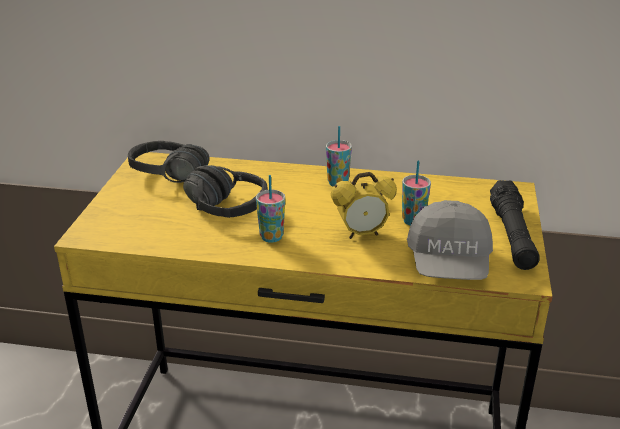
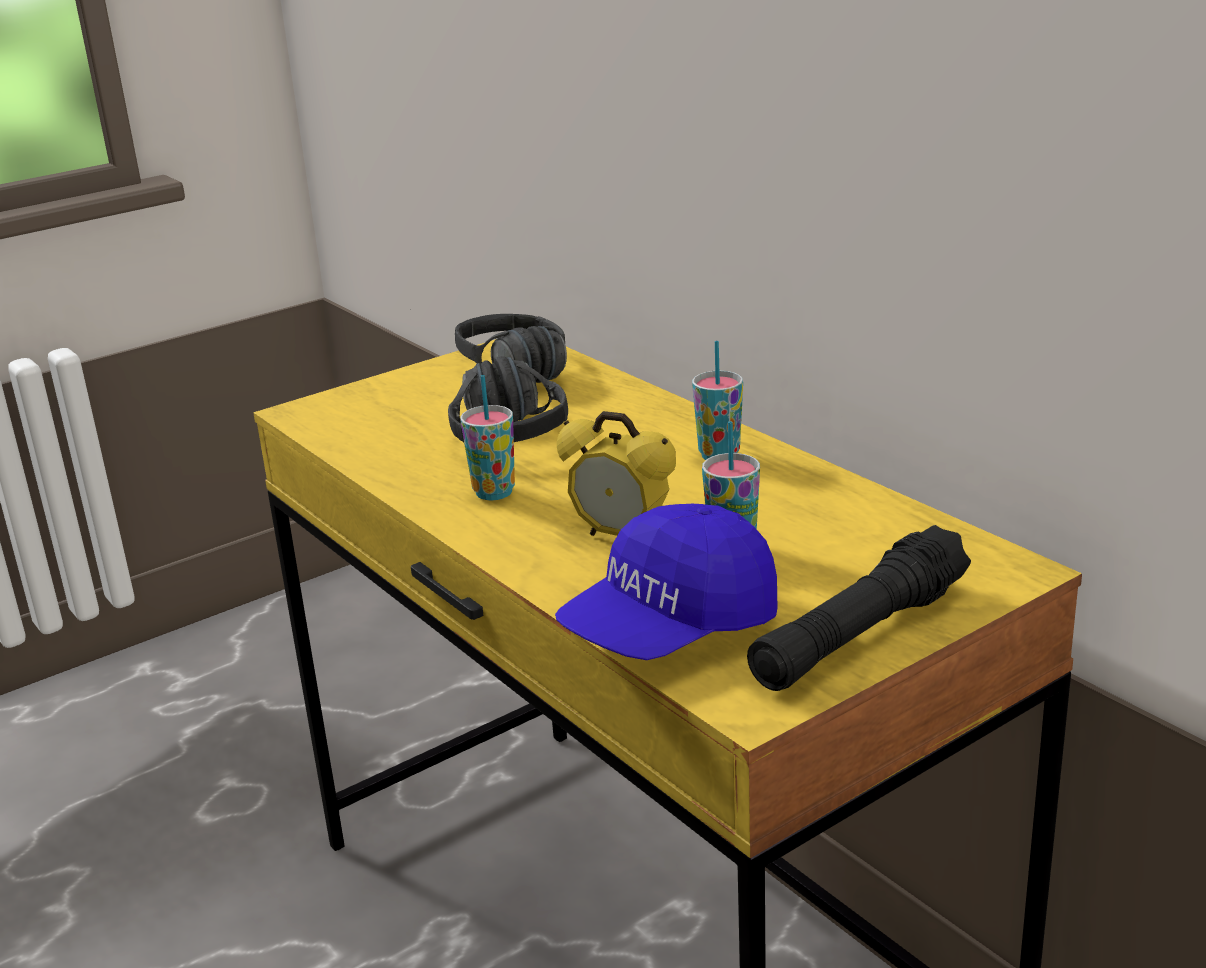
camera: 45 degrees right, 5 degrees down
grey cap [407,200,493,280] -> blue cap [555,504,778,660]

